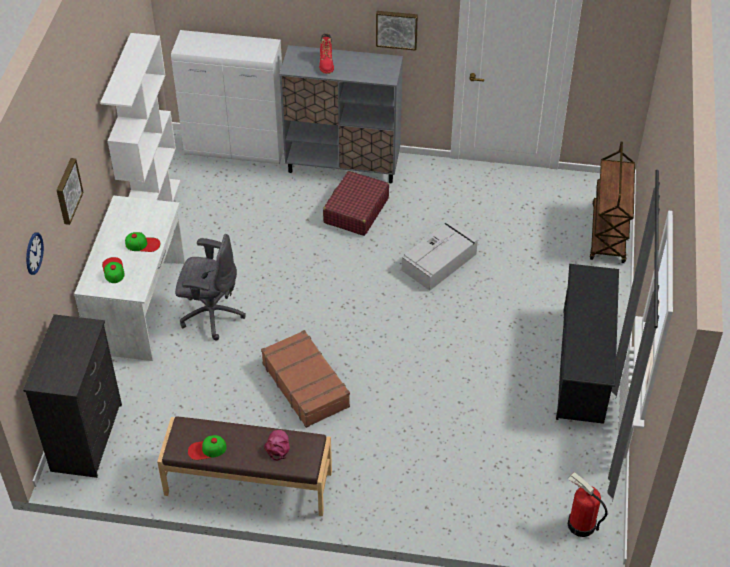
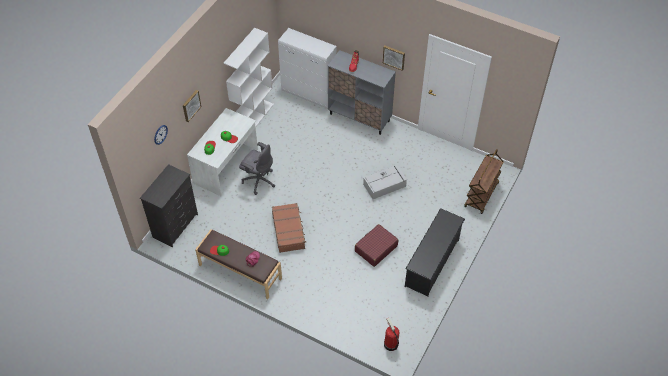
camera: 20 degrees right, 5 degrees up
red suitcase [323,171,389,236] -> red suitcase moved to [355,224,398,267]

